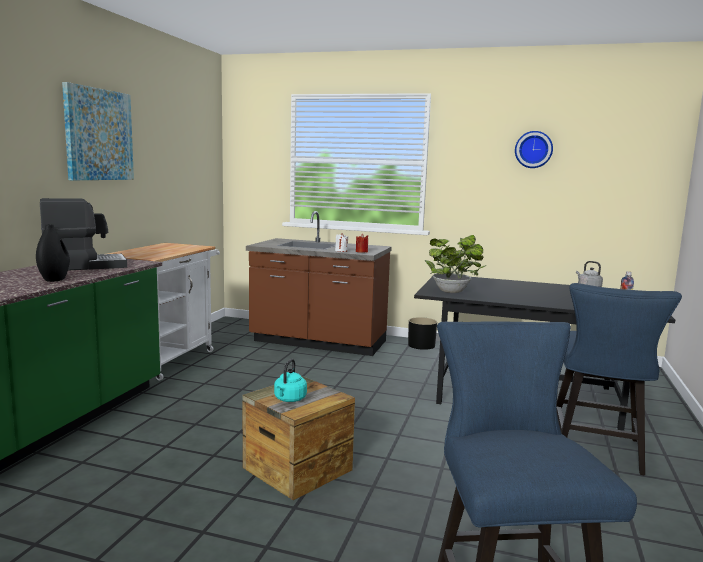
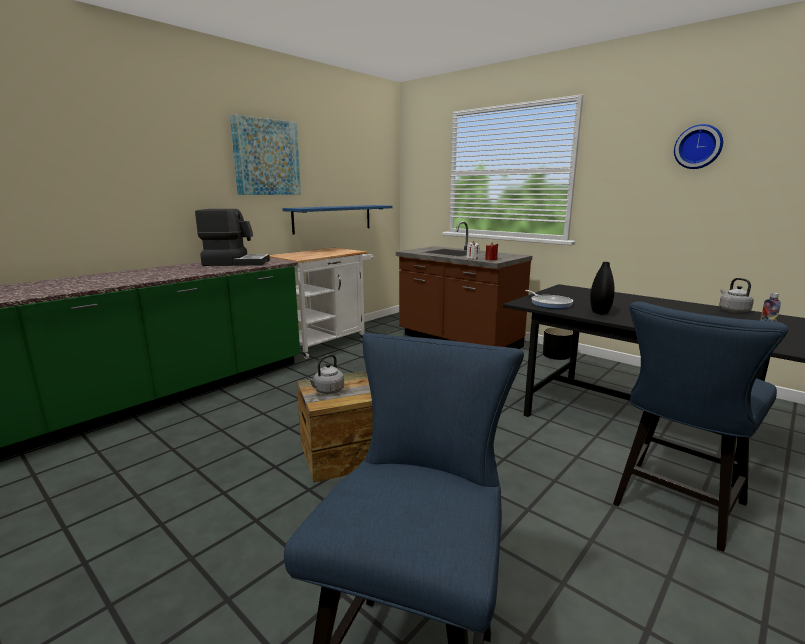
camera: 25 degrees right, 5 degrees up
black vase [36,224,70,282] -> black vase moved to [590,262,615,315]
turquoise kettle [274,359,307,402] -> grey kettle [307,354,344,394]
potted plant [425,235,486,293] -> frying pan [525,290,573,309]
none -> blue shelf [283,205,393,235]

